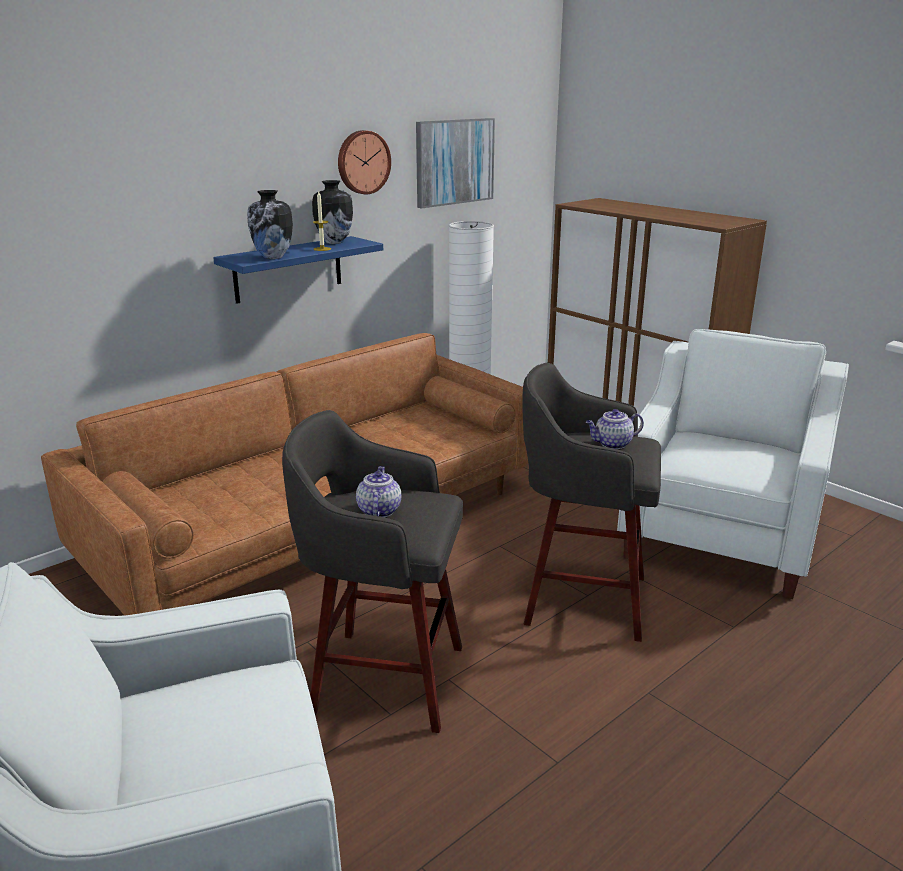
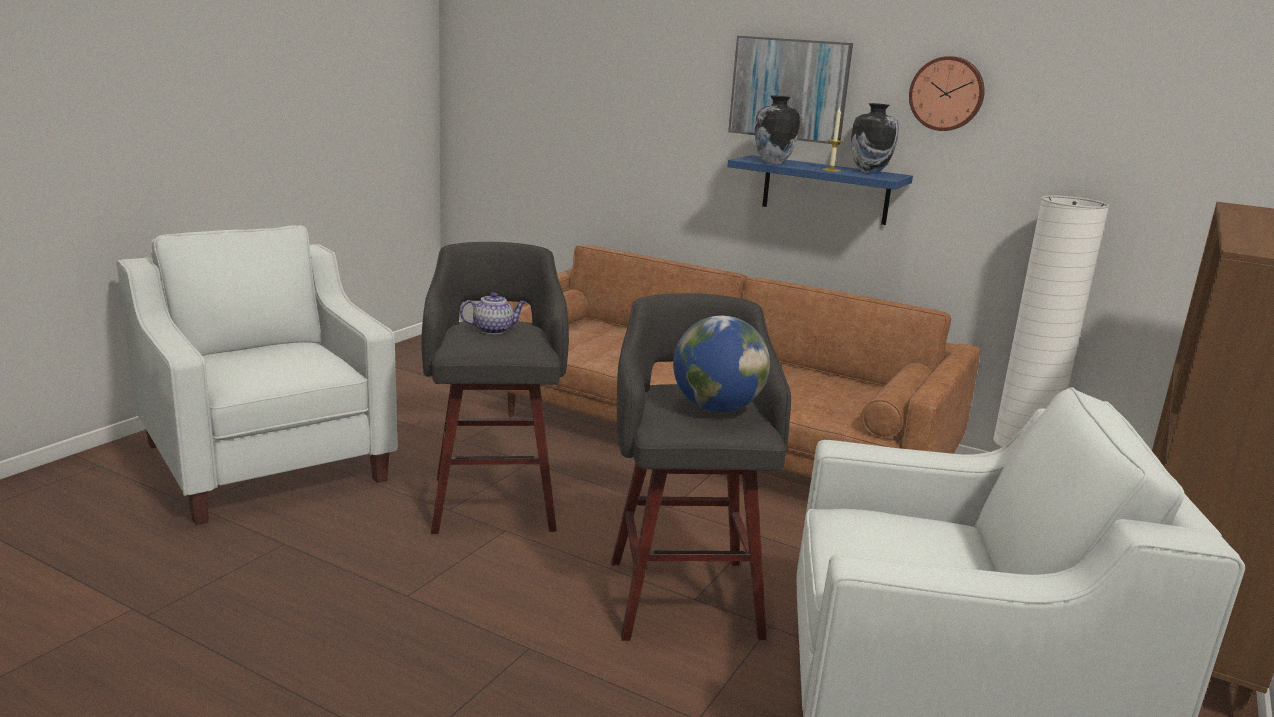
camera: 70 degrees right, 5 degrees down
picture [416,118,495,208] -> picture moved to [728,36,853,145]
teapot [586,409,644,449] -> globe [673,316,770,412]

